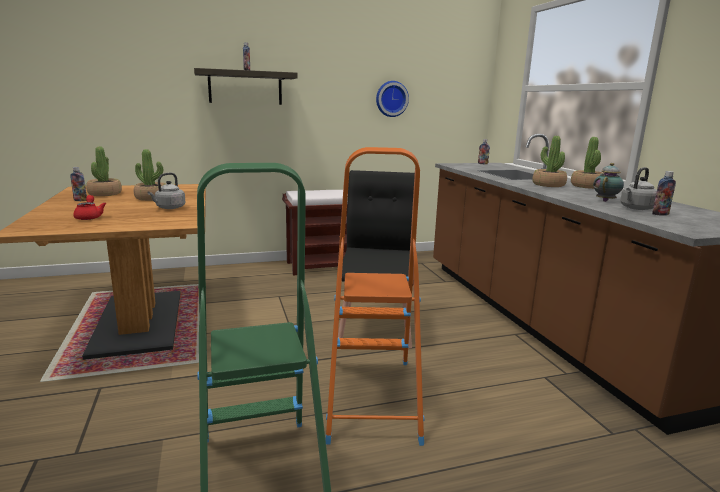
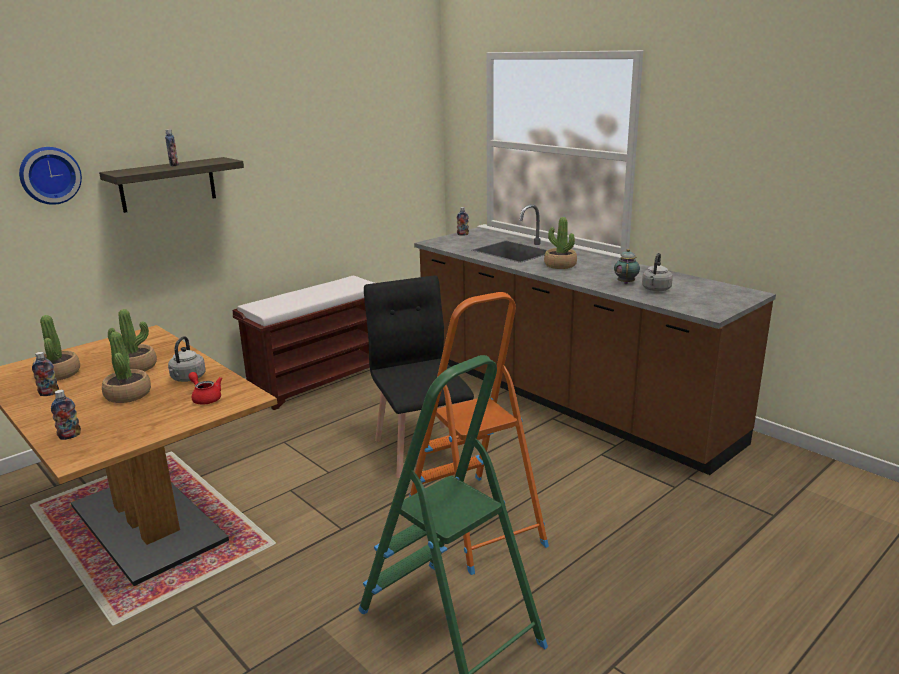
camera: 25 degrees left, 5 degrees up
red teapot [73,195,106,220] -> red teapot moved to [188,372,222,404]
wall clock [376,81,409,117] -> wall clock moved to [19,147,82,205]
potted plant [571,137,603,189] -> potted plant moved to [102,332,151,403]
bottle [652,171,676,216] -> bottle moved to [51,390,81,440]

